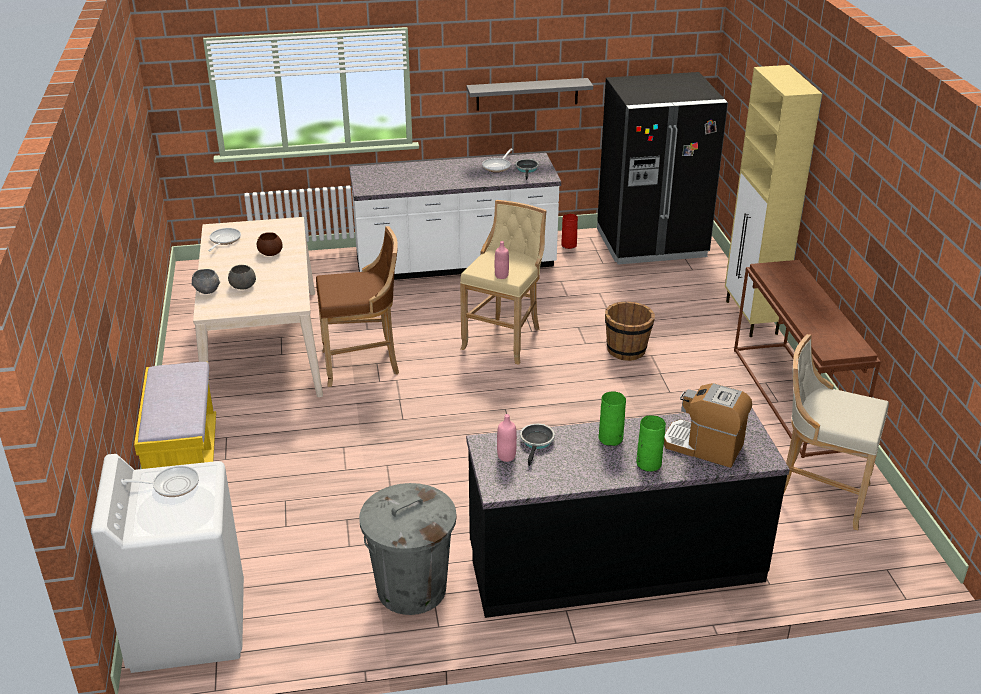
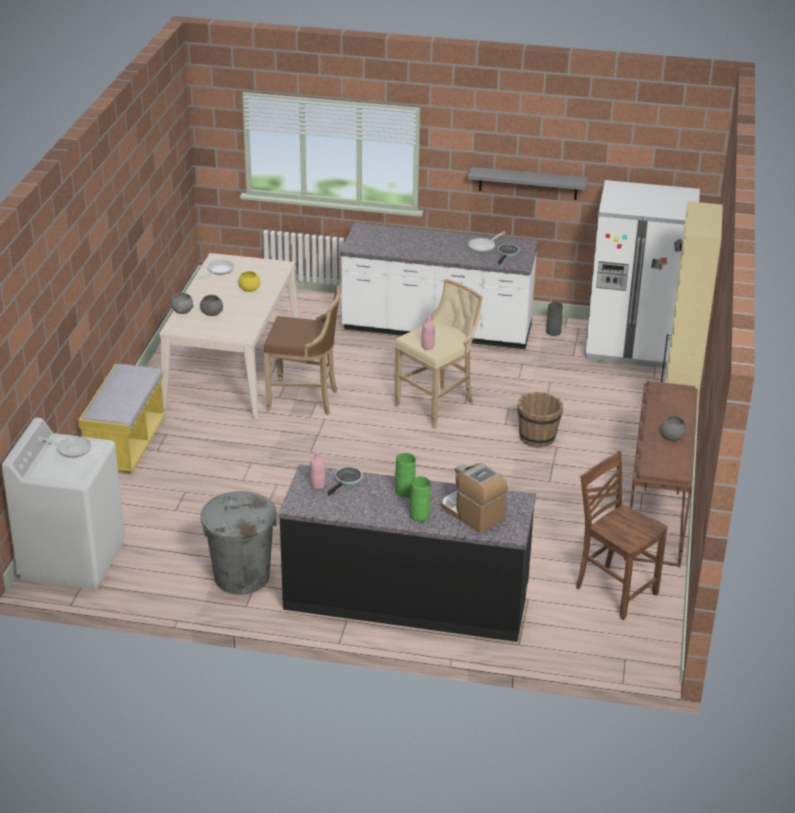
camera: 20 degrees right, 0 degrees up
brown bowl [257,232,283,256] -> yellow bowl [238,271,260,292]
red vase [561,214,578,249] -> grey vase [546,302,563,336]
black fridge [597,72,728,265] -> white fridge [585,180,700,368]
beige stool [784,334,889,530] -> brown chair [576,450,668,620]
none -> grey bowl [661,416,686,441]

